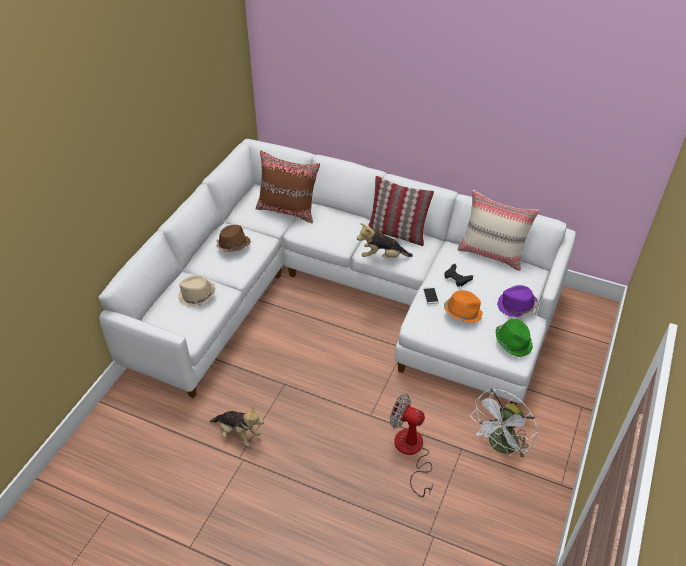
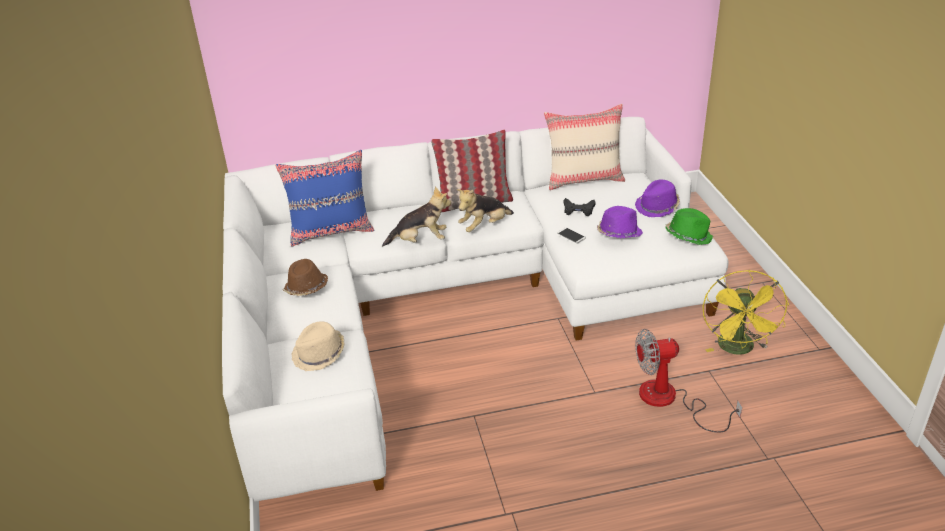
camera: 35 degrees left, 10 degrees down
plush toy [210,406,264,446] -> plush toy moved to [382,186,451,246]
brown pillow [256,150,320,223] -> blue pillow [275,150,375,247]
orange hat [444,290,483,323] -> purple hat [597,206,643,238]
white fan [470,389,538,457] -> yellow fan [703,270,789,355]

